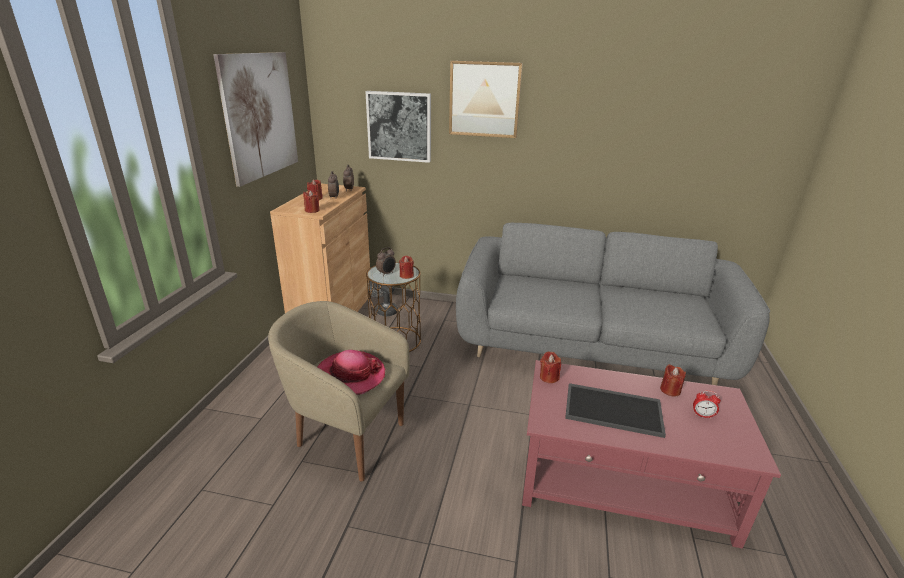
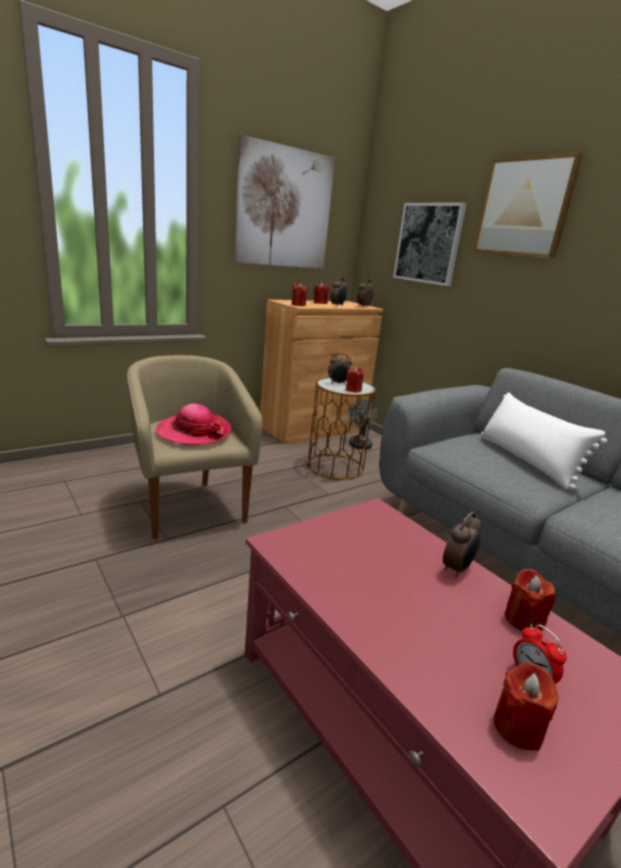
camera: 40 degrees right, 5 degrees down
red candle [540,352,561,383] -> red candle moved to [493,662,559,751]
tray [565,383,666,438] -> none
none -> alarm clock [443,512,482,578]
none -> white pillow [481,392,607,490]

